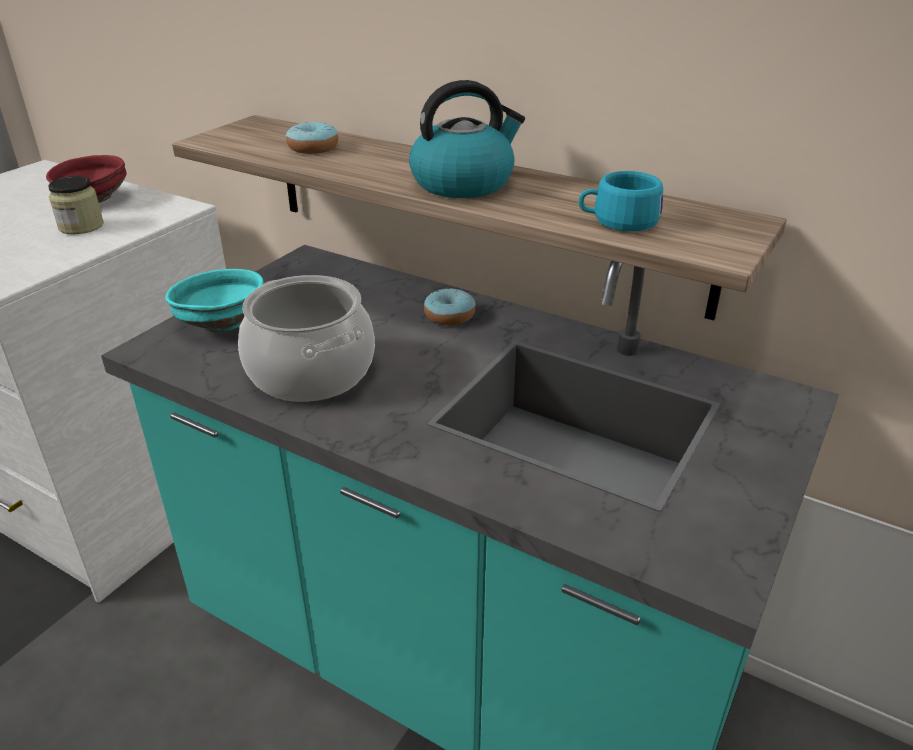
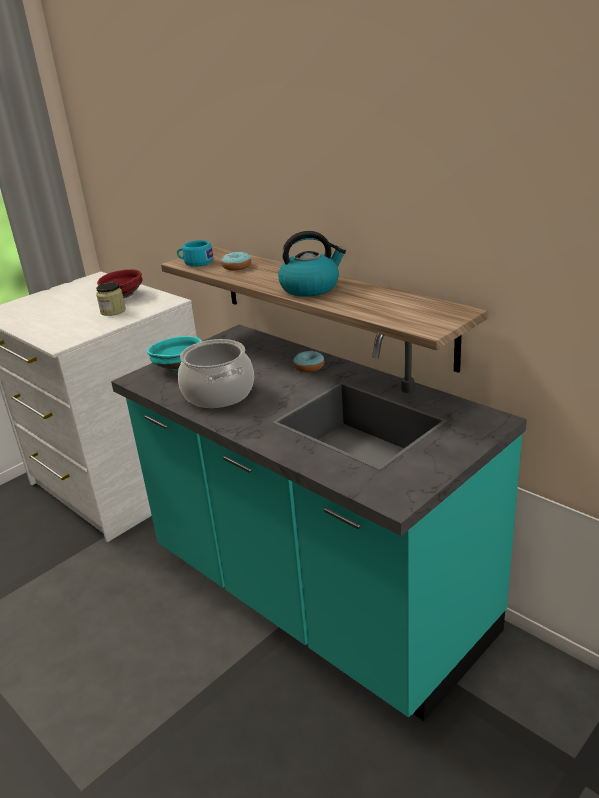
camera: 15 degrees right, 5 degrees down
turquoise cup [578,171,663,232] -> turquoise cup moved to [177,240,213,267]

